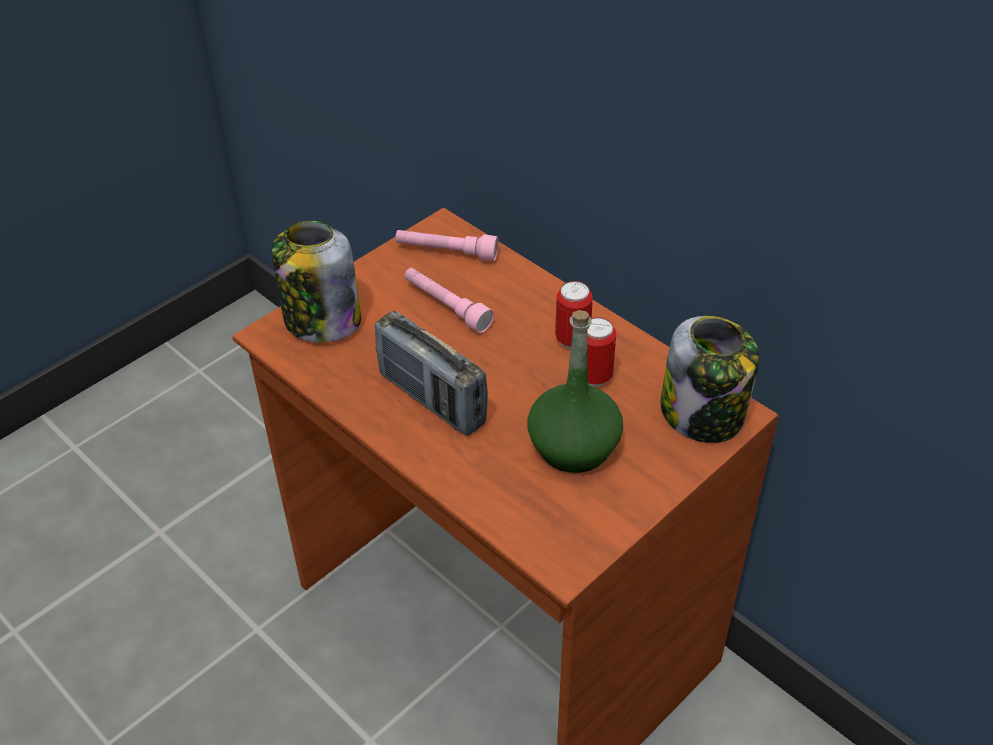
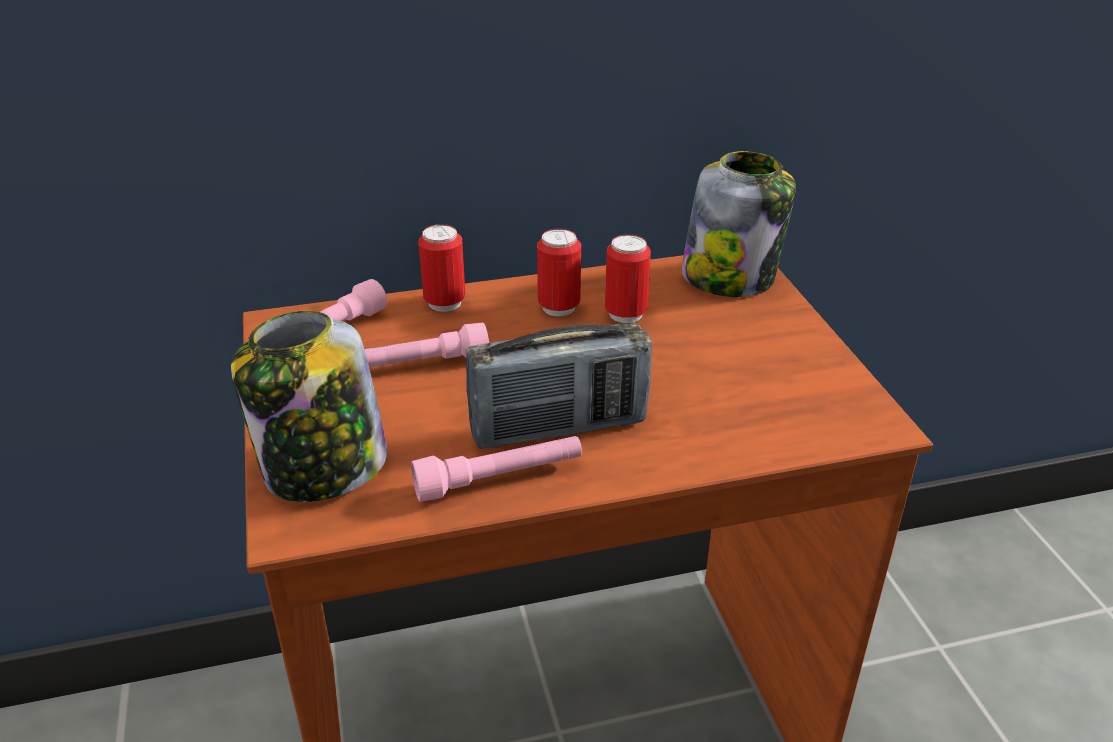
camera: 60 degrees left, 10 degrees down
green bottle [528,310,623,473] -> none
none -> pink flashlight [411,436,582,502]
none -> can [418,224,465,312]

